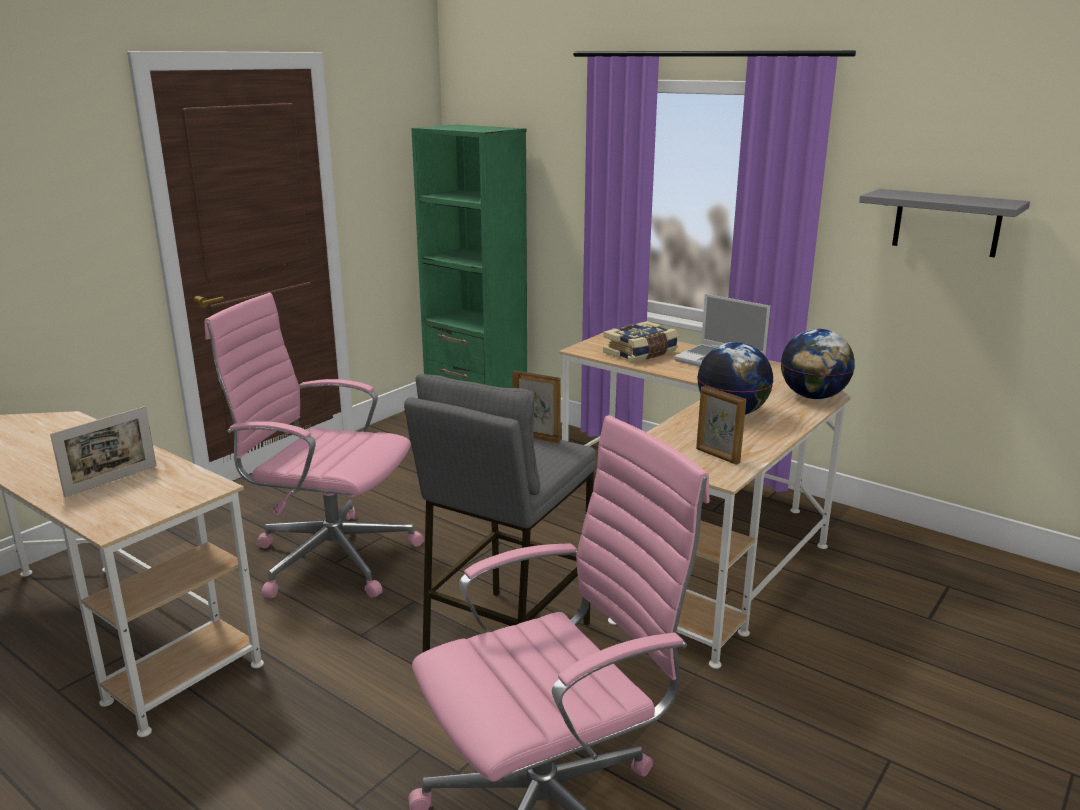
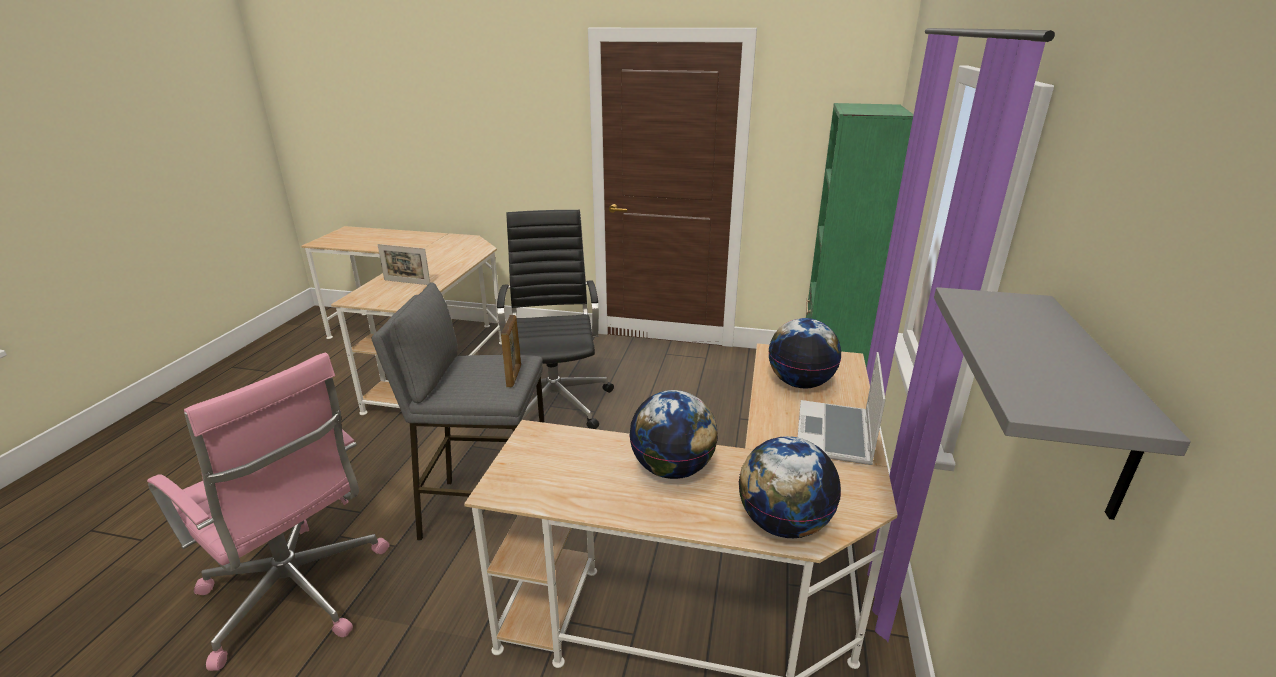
camera: 65 degrees right, 5 degrees up
pink office chair [204,293,424,598] -> black office chair [497,210,614,429]
book [603,321,679,363] -> globe [768,318,841,388]
picture frame [696,386,746,465] -> none

